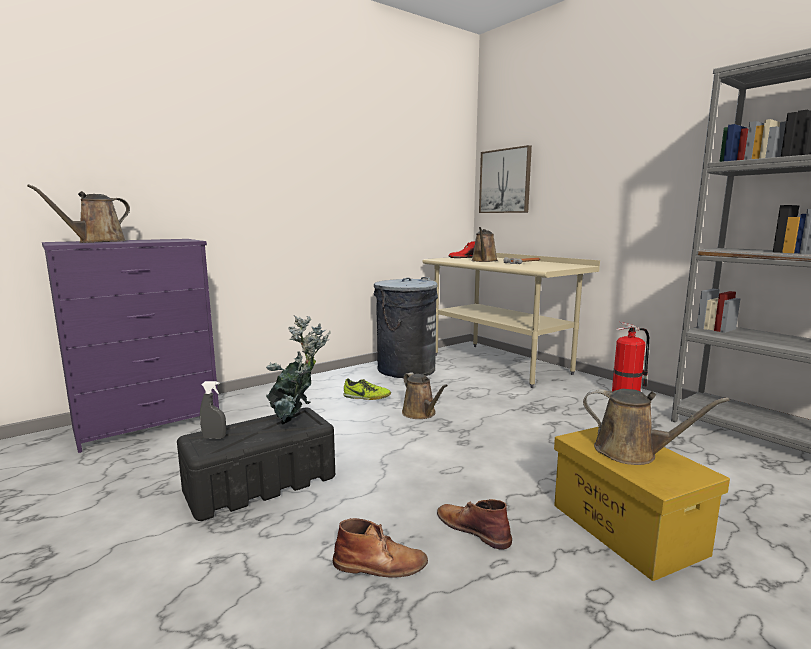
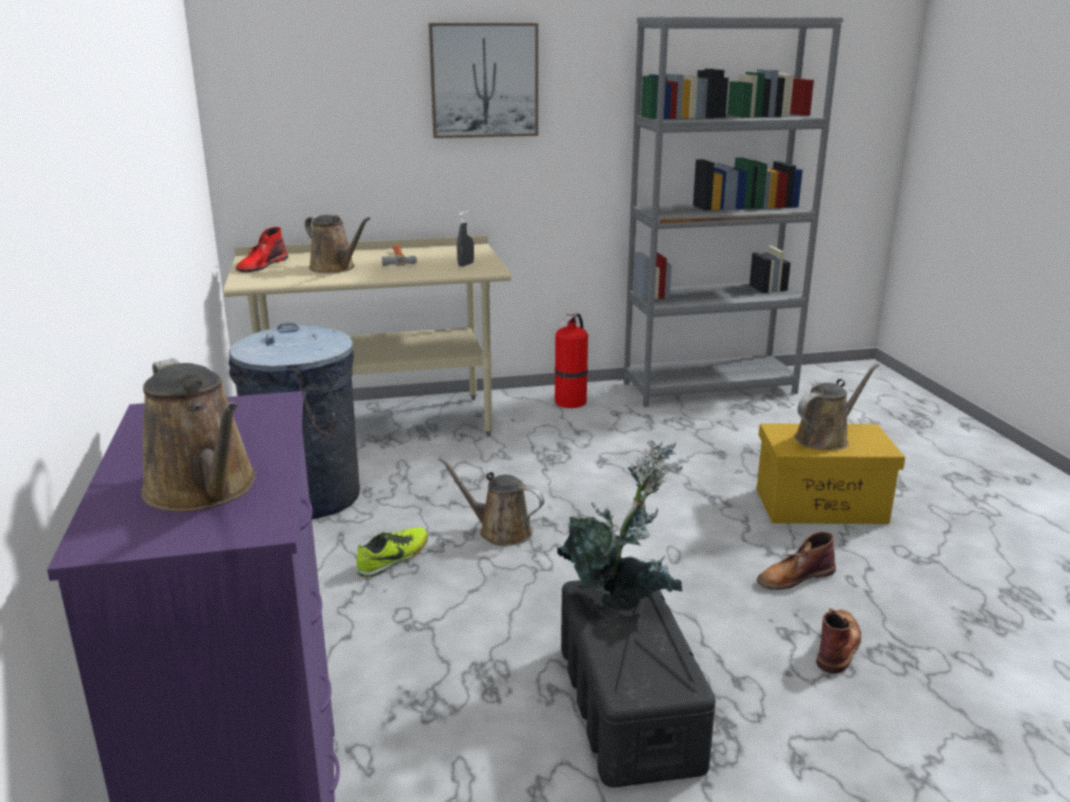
camera: 65 degrees left, 10 degrees up
grey spray bottle [200,381,226,439] -> grey spray bottle moved to [457,210,474,267]
brown watering can [402,372,448,419] -> brown watering can turned 150 degrees counterclockwise [438,457,544,546]
picture [479,145,532,213] -> picture moved to [429,23,538,138]

